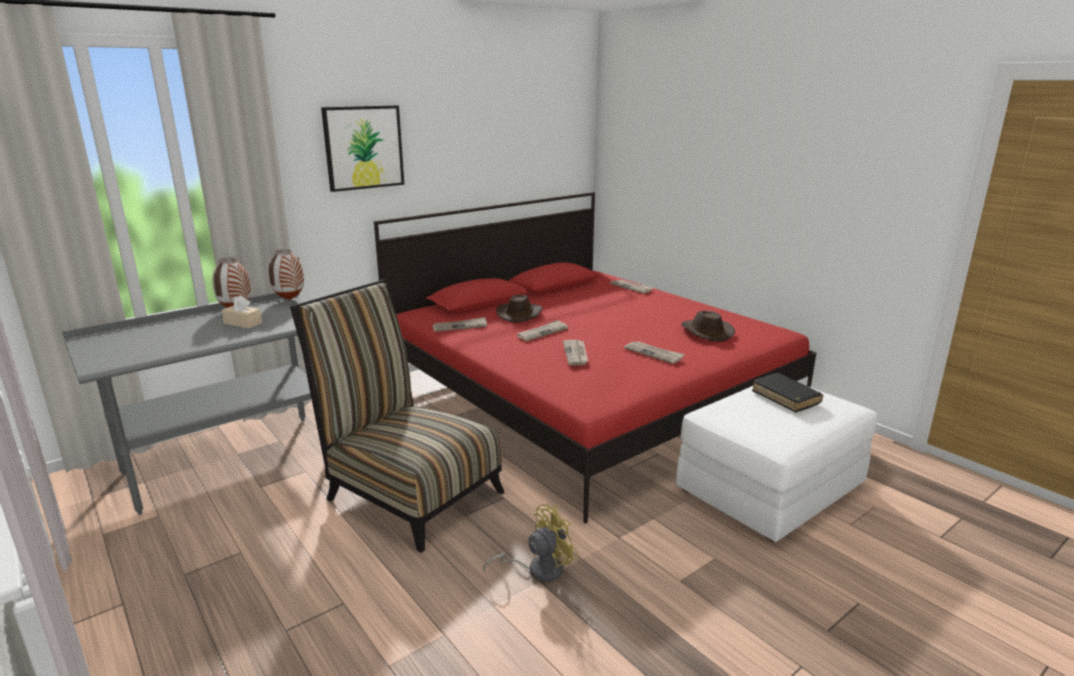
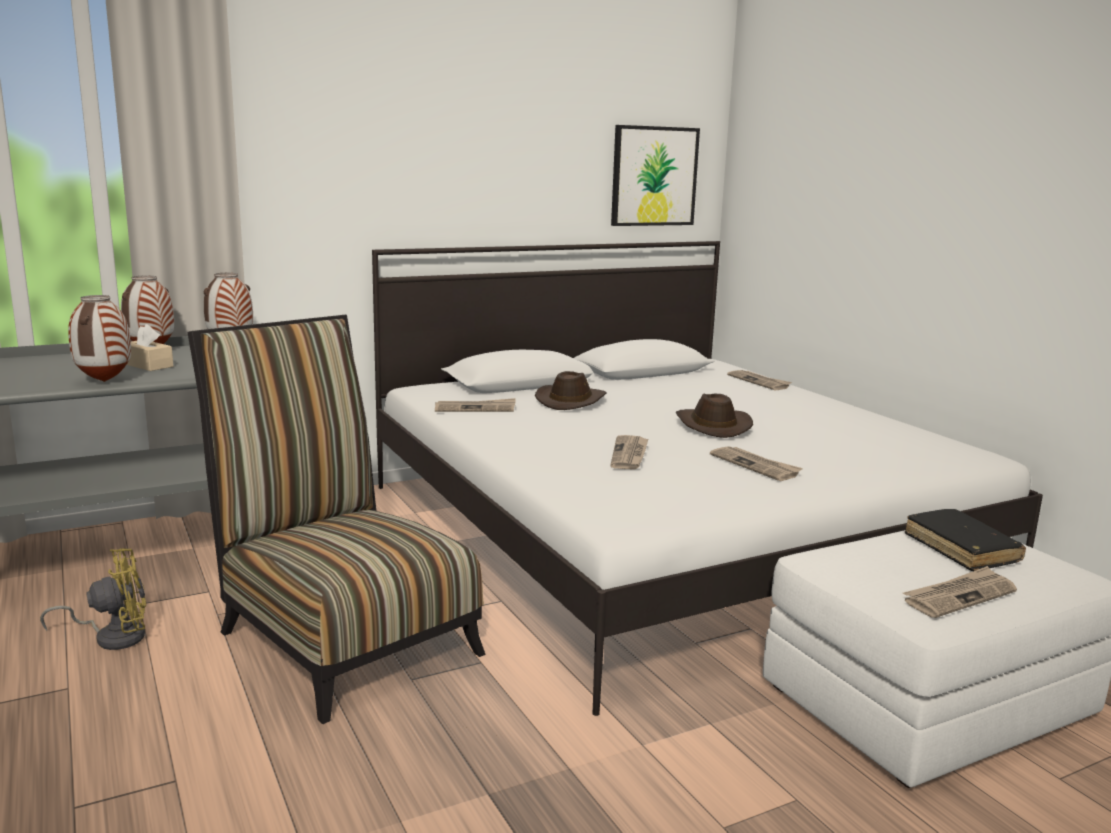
camera: 10 degrees right, 5 degrees down
picture [321,105,404,192] -> picture moved to [611,125,700,226]
red bed [374,192,816,523] -> white bed [372,241,1043,716]
yellow fan [483,504,579,582] -> yellow fan moved to [40,548,146,650]
newspaper [517,320,568,341] -> newspaper moved to [903,566,1017,618]
brown hat [681,311,735,342] -> brown hat moved to [676,393,753,438]
none -> vase [68,295,131,382]

